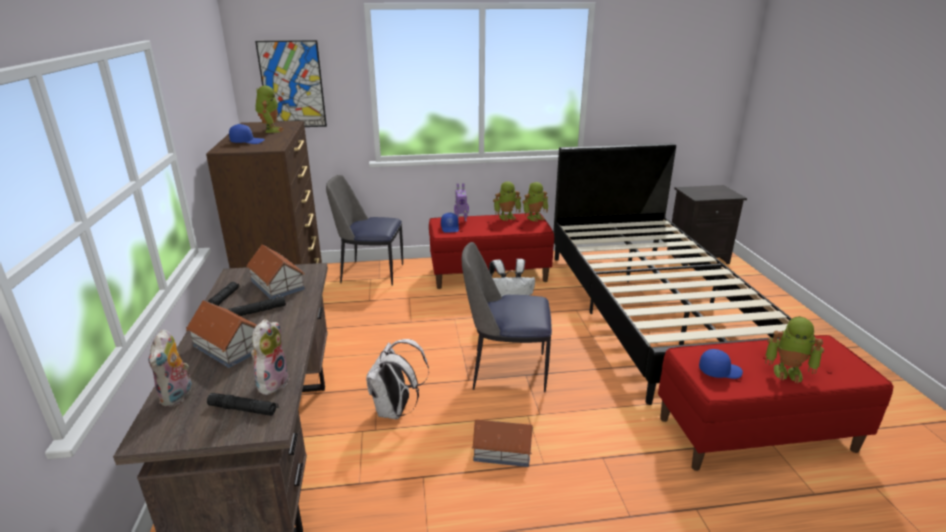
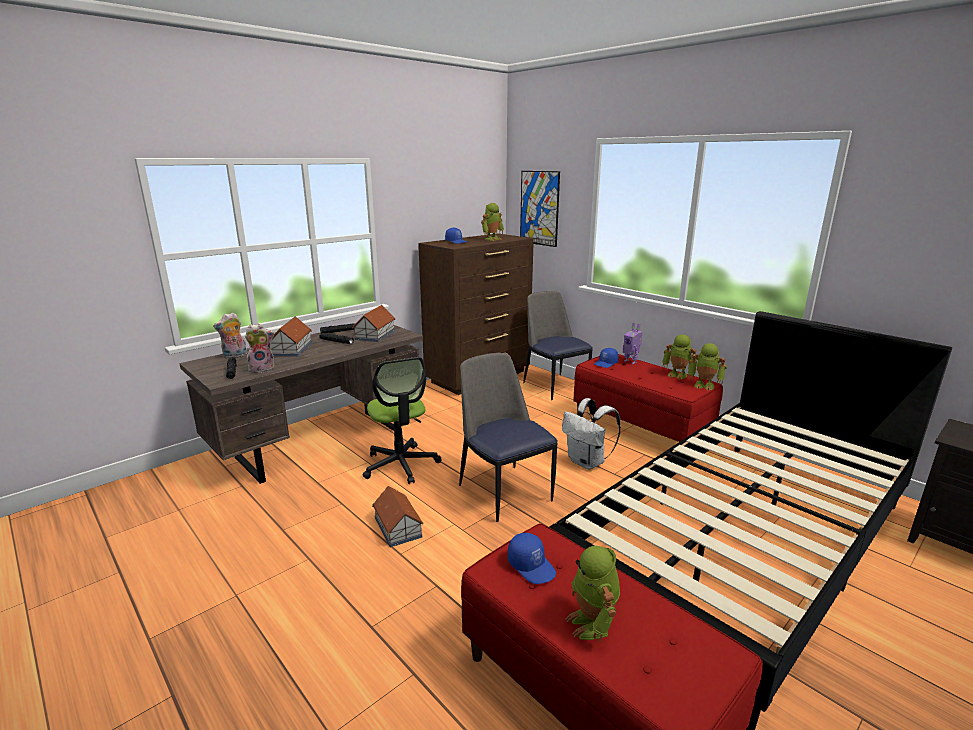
camera: 55 degrees right, 5 degrees down
white backpack [366,339,429,419] -> office chair [363,357,441,484]

